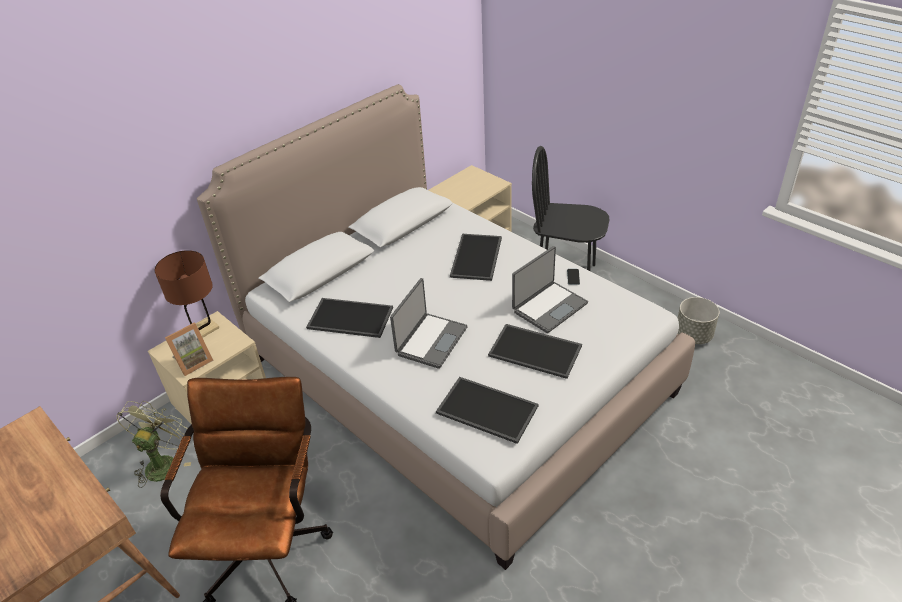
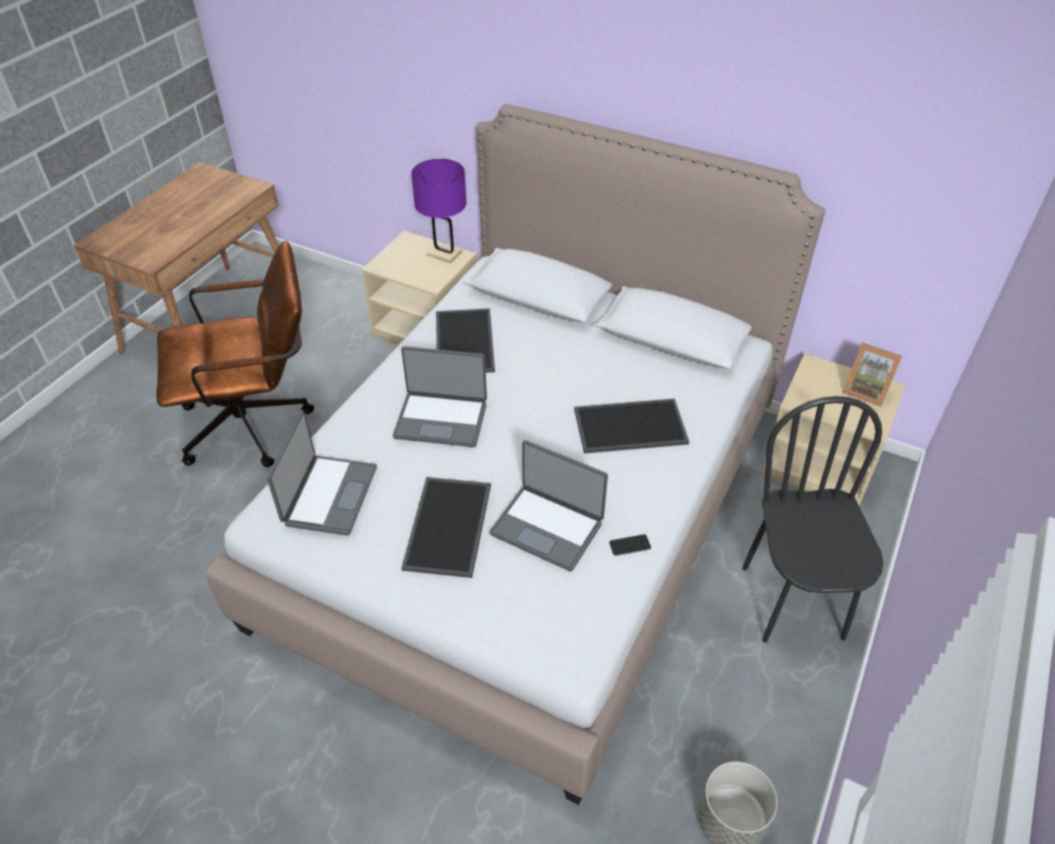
camera: 70 degrees right, 5 degrees up
green fan [117,401,191,488] -> none
brown table lamp [155,250,219,337] -> purple table lamp [411,159,467,263]
picture frame [165,322,214,376] -> picture frame moved to [843,342,902,407]
tray [436,377,539,444] -> laptop [267,410,377,536]

